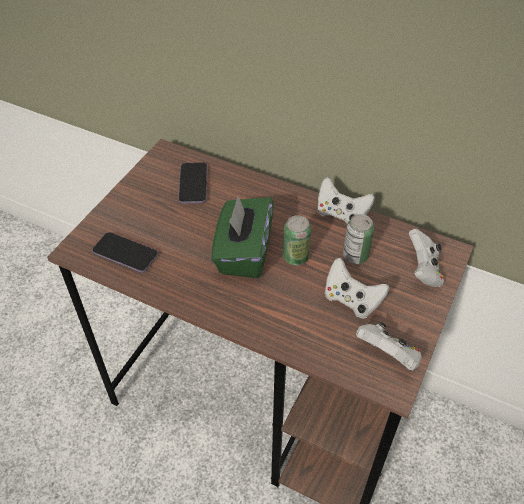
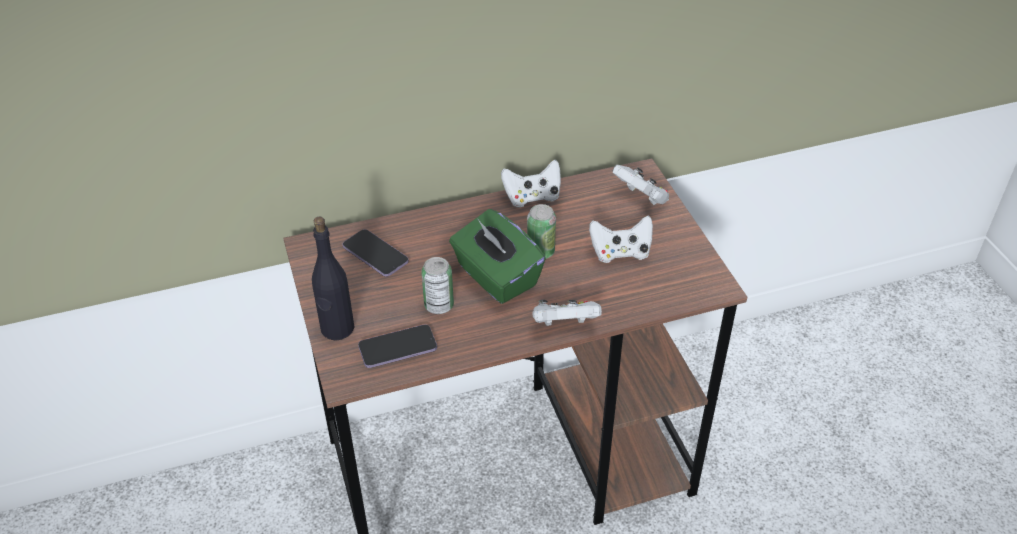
camera: 45 degrees left, 5 degrees down
can [343,214,374,264] -> can moved to [421,257,454,314]
white game controller [356,322,422,371] -> white game controller moved to [532,300,602,326]
none -> black bottle [312,216,354,341]

